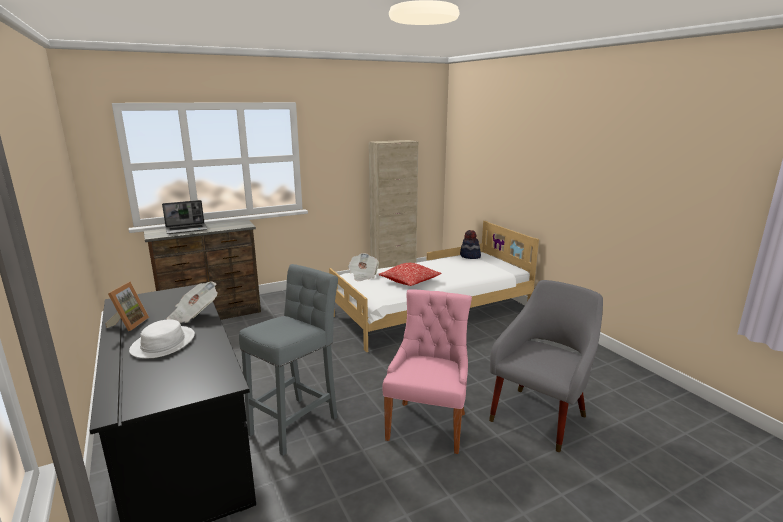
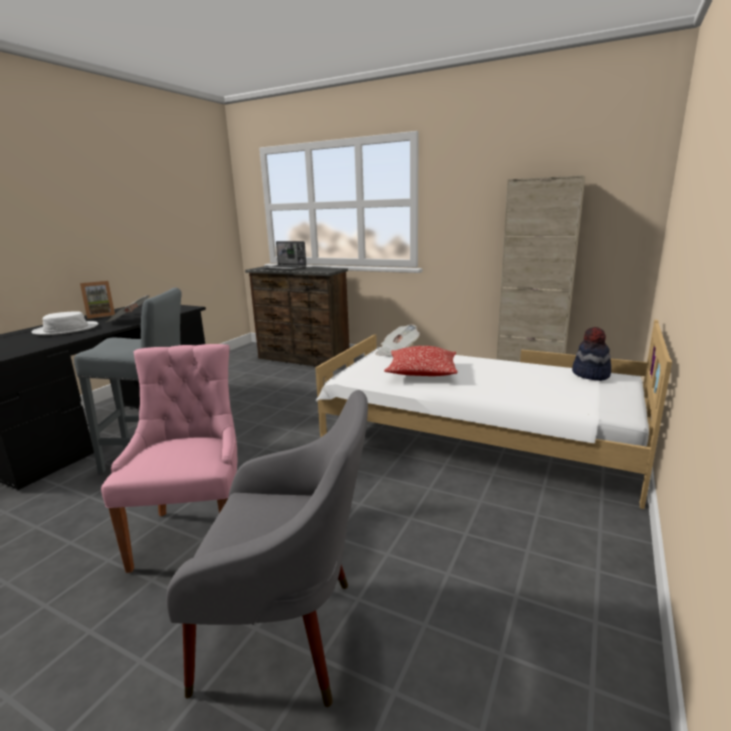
camera: 55 degrees right, 0 degrees up
pink chair [383,289,472,454] -> pink chair turned 75 degrees counterclockwise [101,344,238,573]

